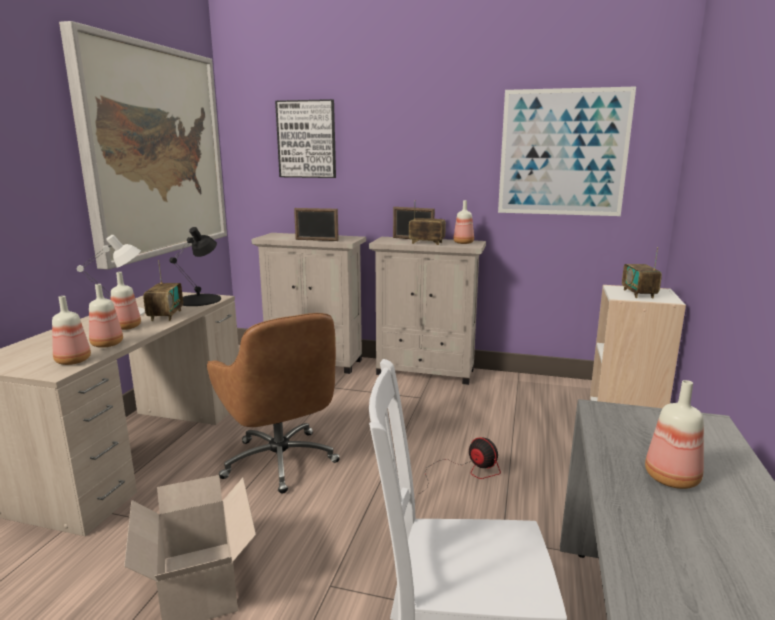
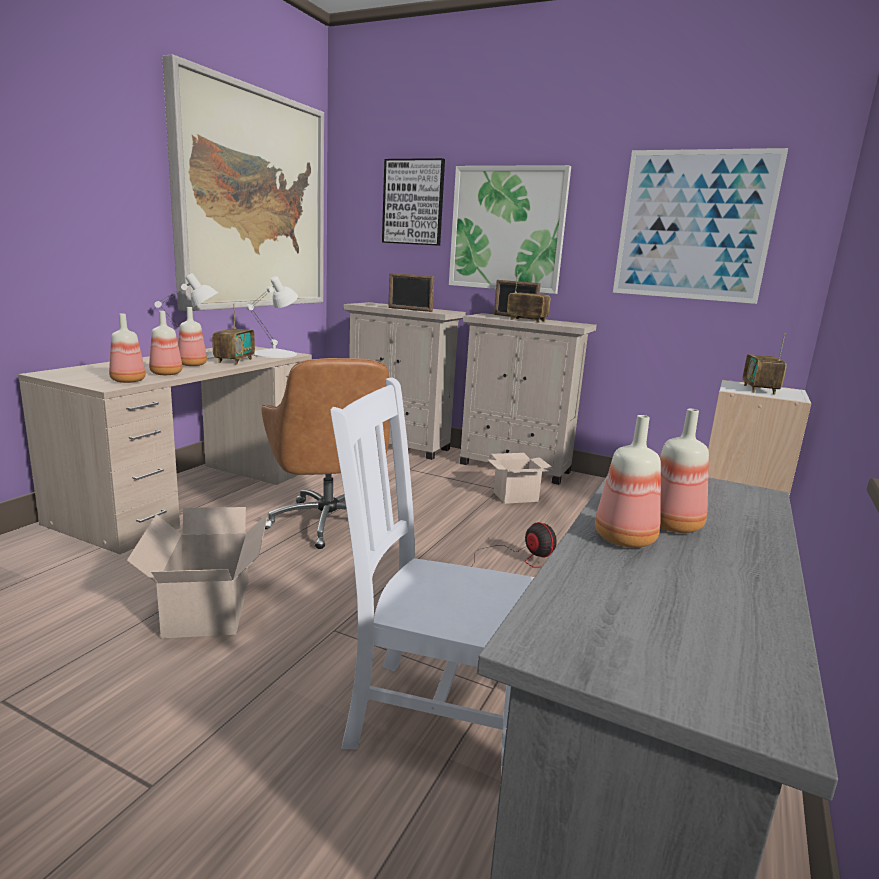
camera: 10 degrees right, 0 degrees up
black table lamp [169,227,221,306] -> white table lamp [246,276,298,358]
bottle [453,200,474,244] -> bottle moved to [595,415,661,548]
none -> picture [449,165,571,294]
none -> cardboard box [487,453,552,504]

